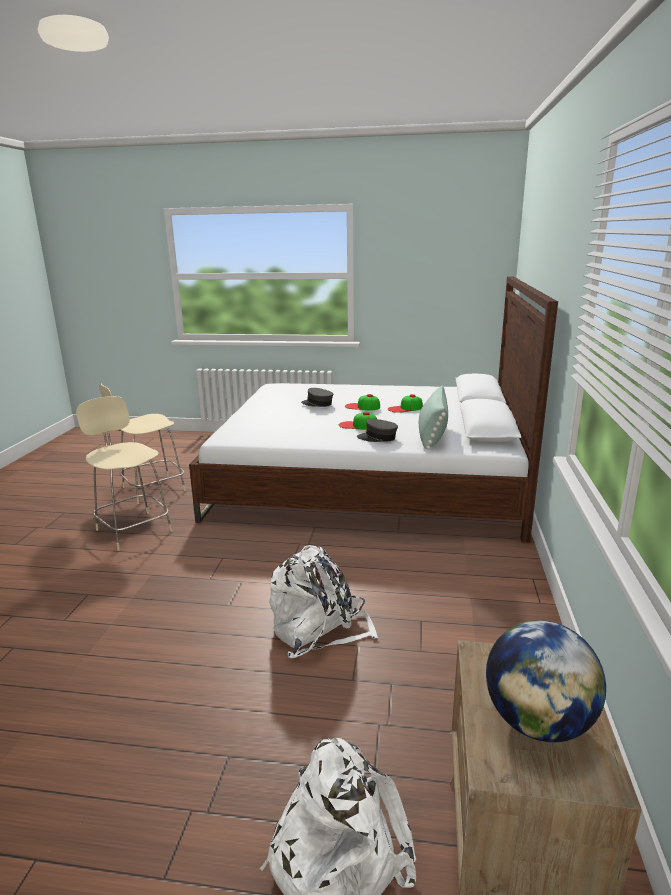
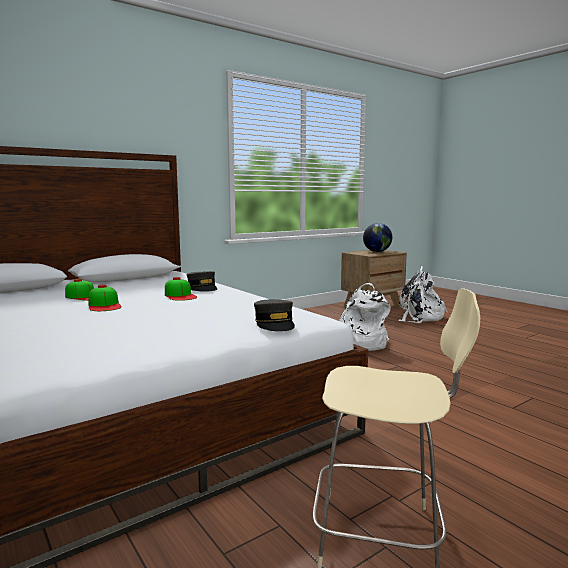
camera: 135 degrees left, 10 degrees down
beige chair [76,396,173,551] -> none
grey cap [301,388,333,407] -> grey cap moved to [254,299,295,332]
green pillow [419,385,448,450] -> none

